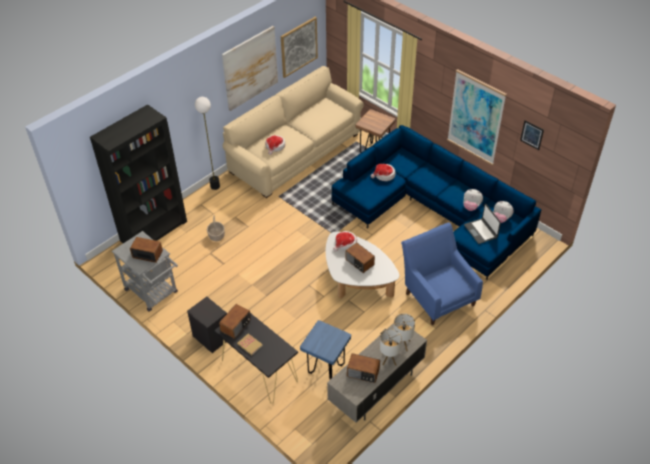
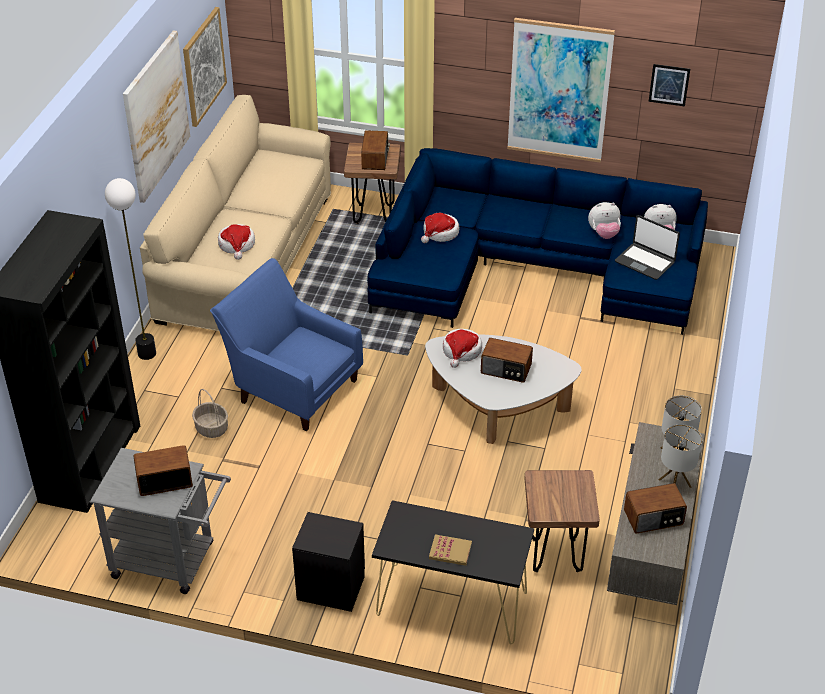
camera: 30 degrees left, 5 degrees down
radio [219,304,251,339] -> radio moved to [361,130,390,170]
blue stool [300,320,351,380] -> brown stool [524,470,600,572]
blue armchair [401,223,483,325] -> blue armchair moved to [210,258,363,431]

